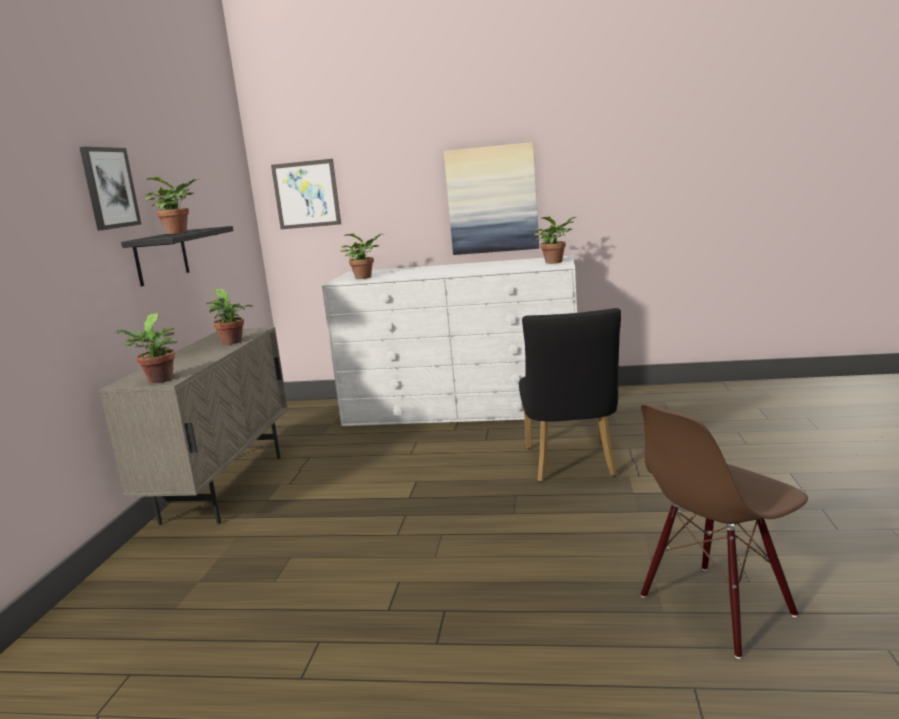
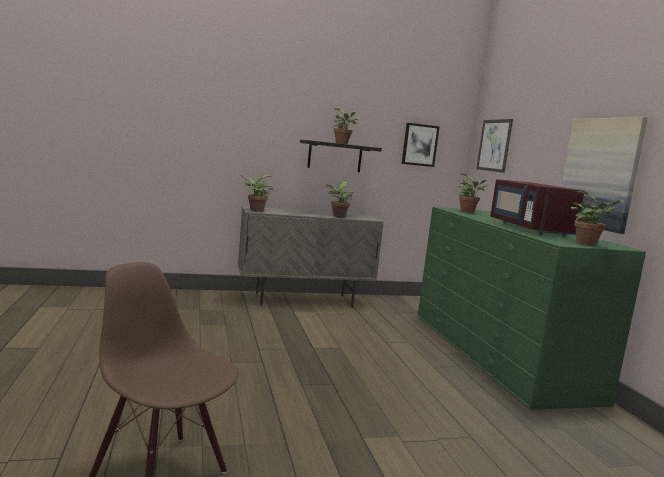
camera: 65 degrees right, 5 degrees down
picture [80,147,141,230] -> picture moved to [402,123,440,167]
white dresser [322,256,577,426] -> green dresser [418,207,646,410]
black chair [519,308,621,482] -> none
none -> red microwave [490,179,585,237]

